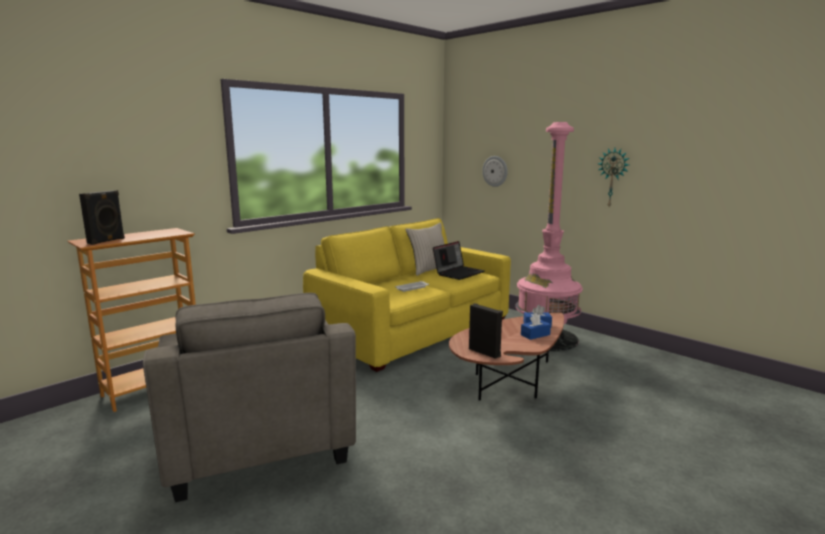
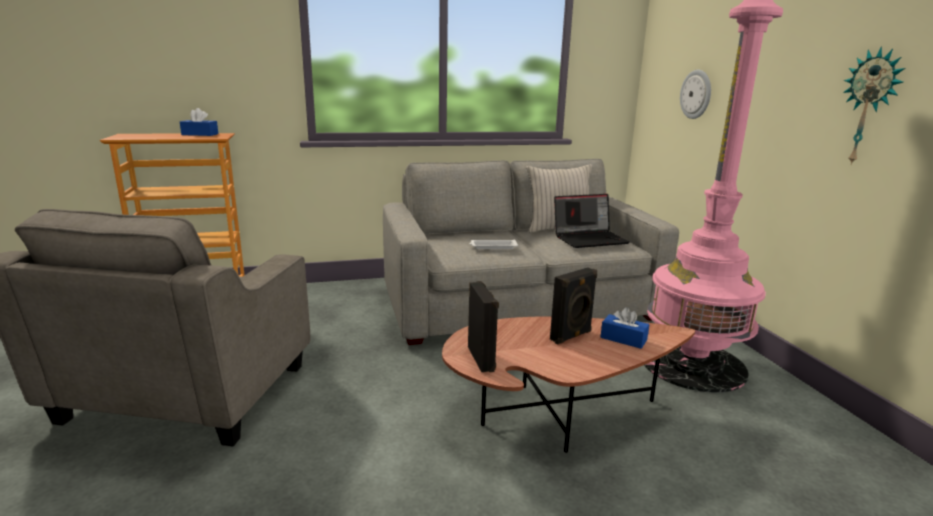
camera: 30 degrees right, 5 degrees up
black speaker [79,190,125,245] -> black speaker moved to [550,267,597,344]
yellow sofa [303,218,511,372] -> grey sofa [383,159,679,345]
blue tissue box [521,313,551,340] -> blue tissue box moved to [180,108,218,136]

